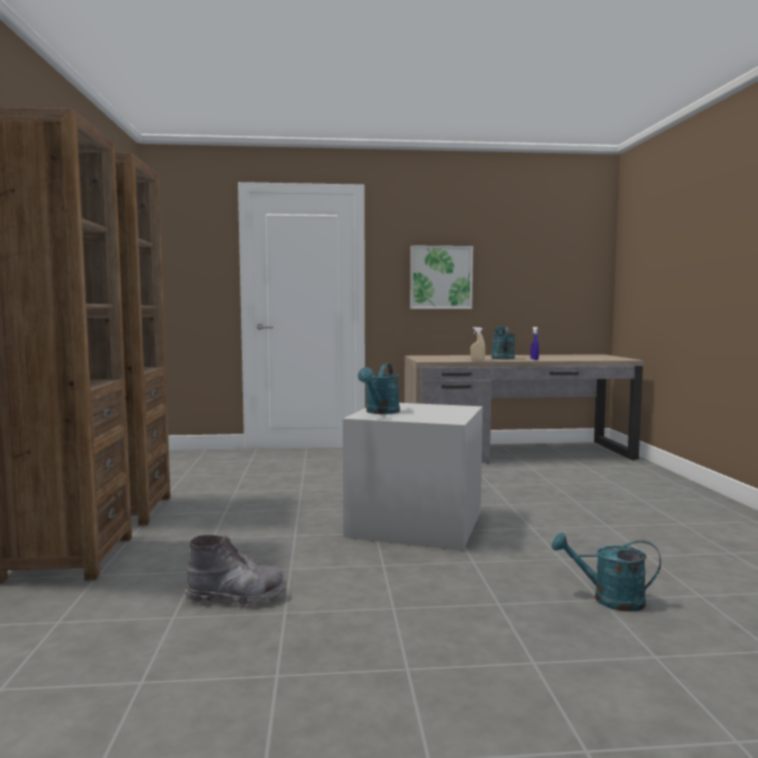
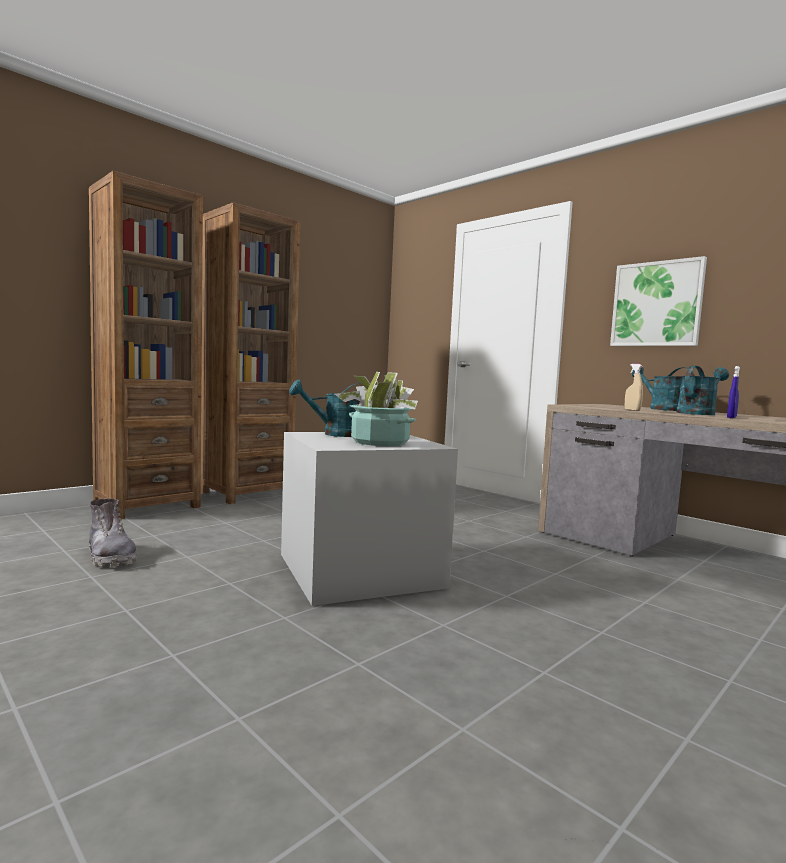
camera: 50 degrees right, 0 degrees up
turquoise watering can [552,533,661,612] -> turquoise watering can moved to [632,367,695,411]
none -> potted plant [335,372,418,446]

